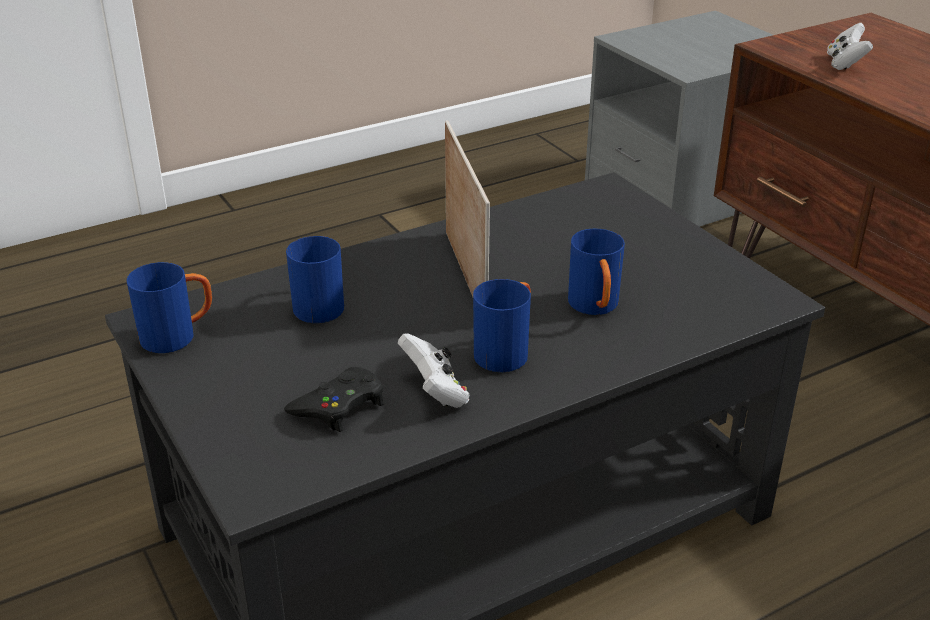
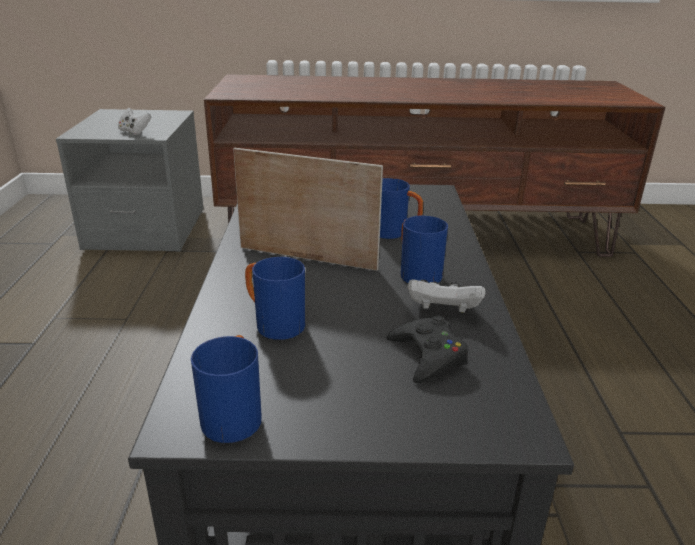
camera: 60 degrees left, 5 degrees down
white game controller [827,23,873,70] -> white game controller moved to [118,108,151,135]

